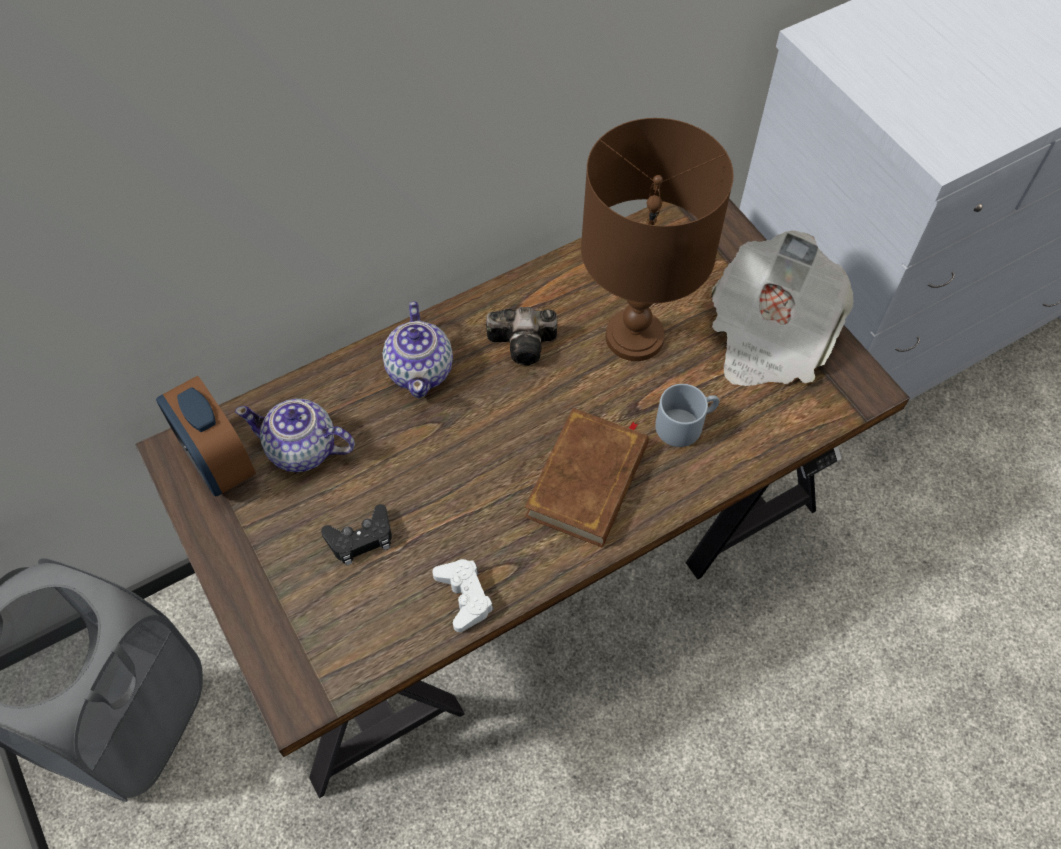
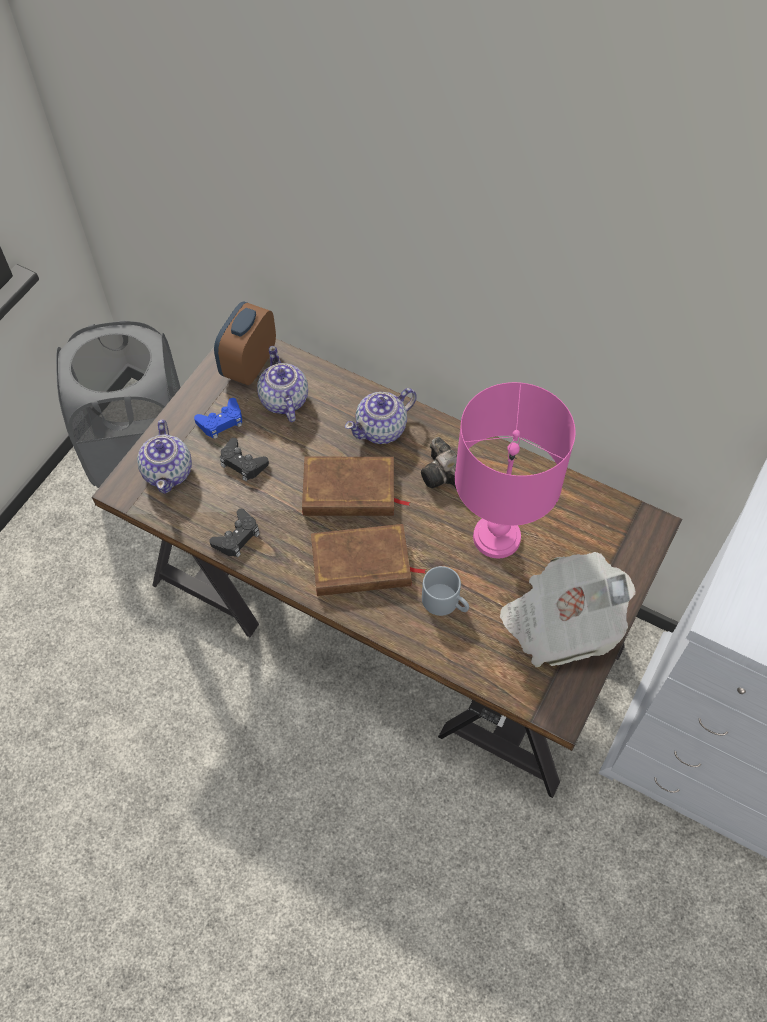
camera: 60 degrees right, 0 degrees up
white game controller [432,559,494,632] -> black game controller [209,509,260,557]
brown table lamp [581,118,734,361] -> pink table lamp [455,382,575,558]
none -> teapot [137,420,192,494]
none -> blue game controller [194,398,242,439]
none -> brown book [302,457,410,516]

